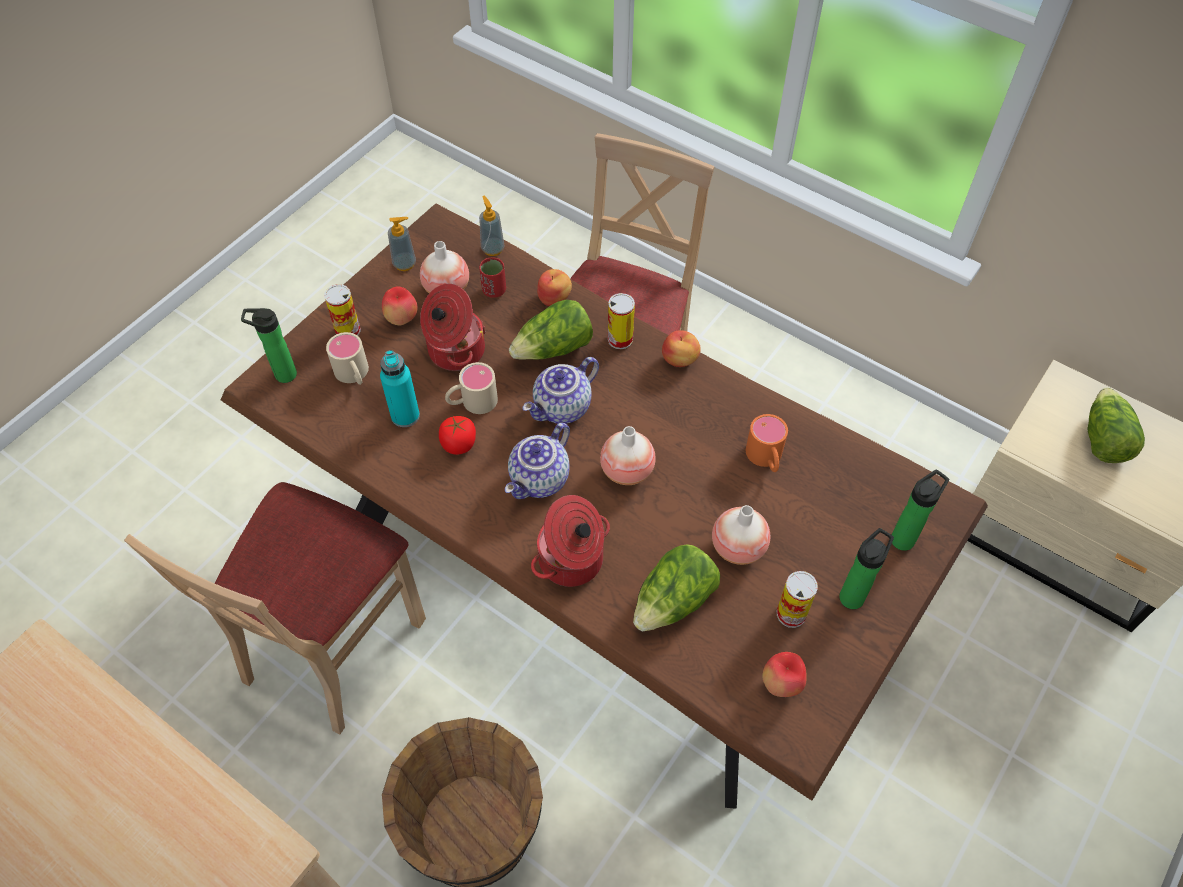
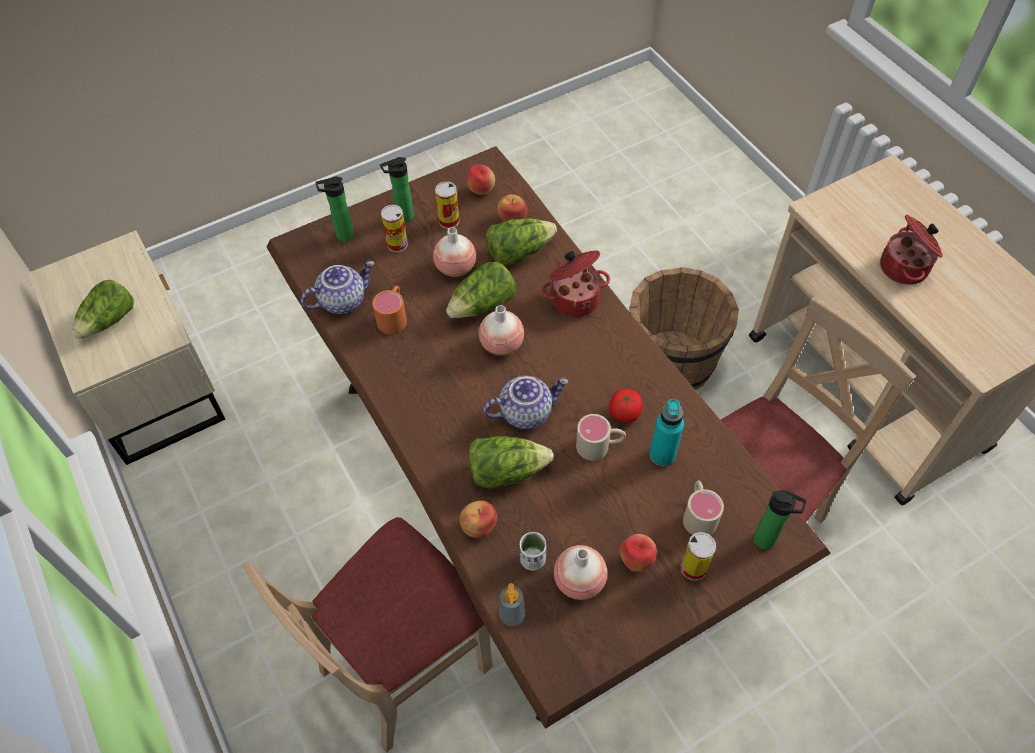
camera: 155 degrees left, 0 degrees up
soap dispenser [388,217,416,271] -> none
cooking pot [420,284,486,371] -> cooking pot moved to [880,214,943,285]
red cup [479,257,506,298] -> white cup [520,532,546,571]
teapot [505,423,570,499] -> teapot moved to [301,261,375,314]
can [608,293,635,349] -> can moved to [381,205,408,252]
apple [662,330,701,367] -> apple moved to [497,194,528,222]
none -> lettuce [446,262,516,318]

